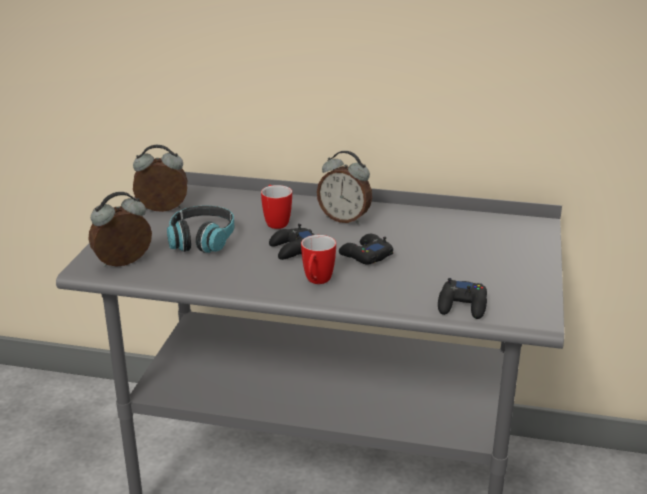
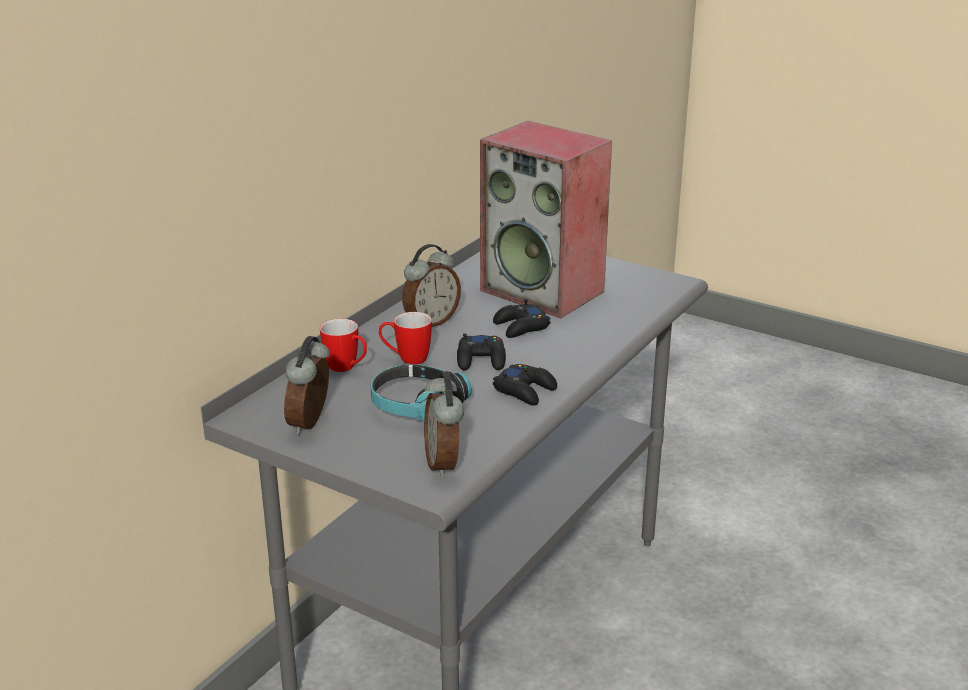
camera: 70 degrees left, 0 degrees up
mug [301,235,336,284] -> mug moved to [320,319,367,372]
black game controller [438,278,487,319] -> black game controller moved to [493,364,557,405]
none -> speaker [480,121,612,318]

